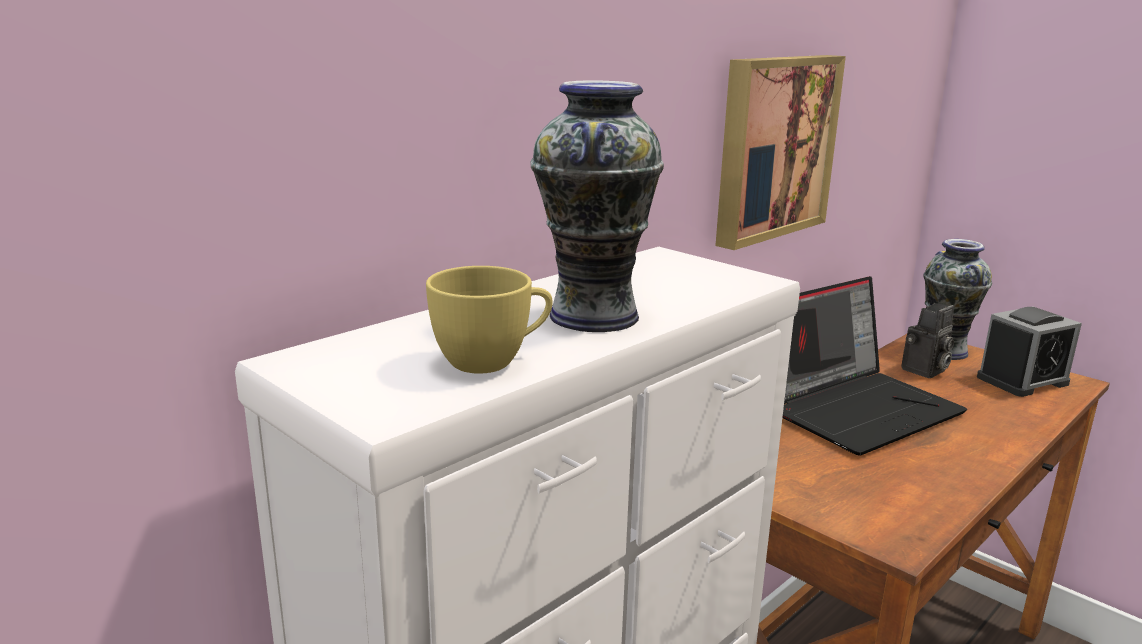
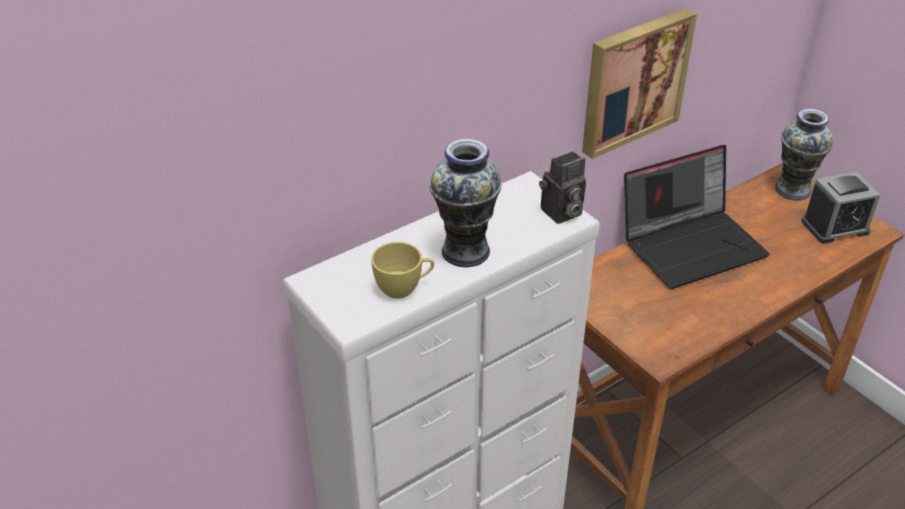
camera: 10 degrees right, 20 degrees up
camera [901,303,954,378] -> camera moved to [539,151,586,224]

